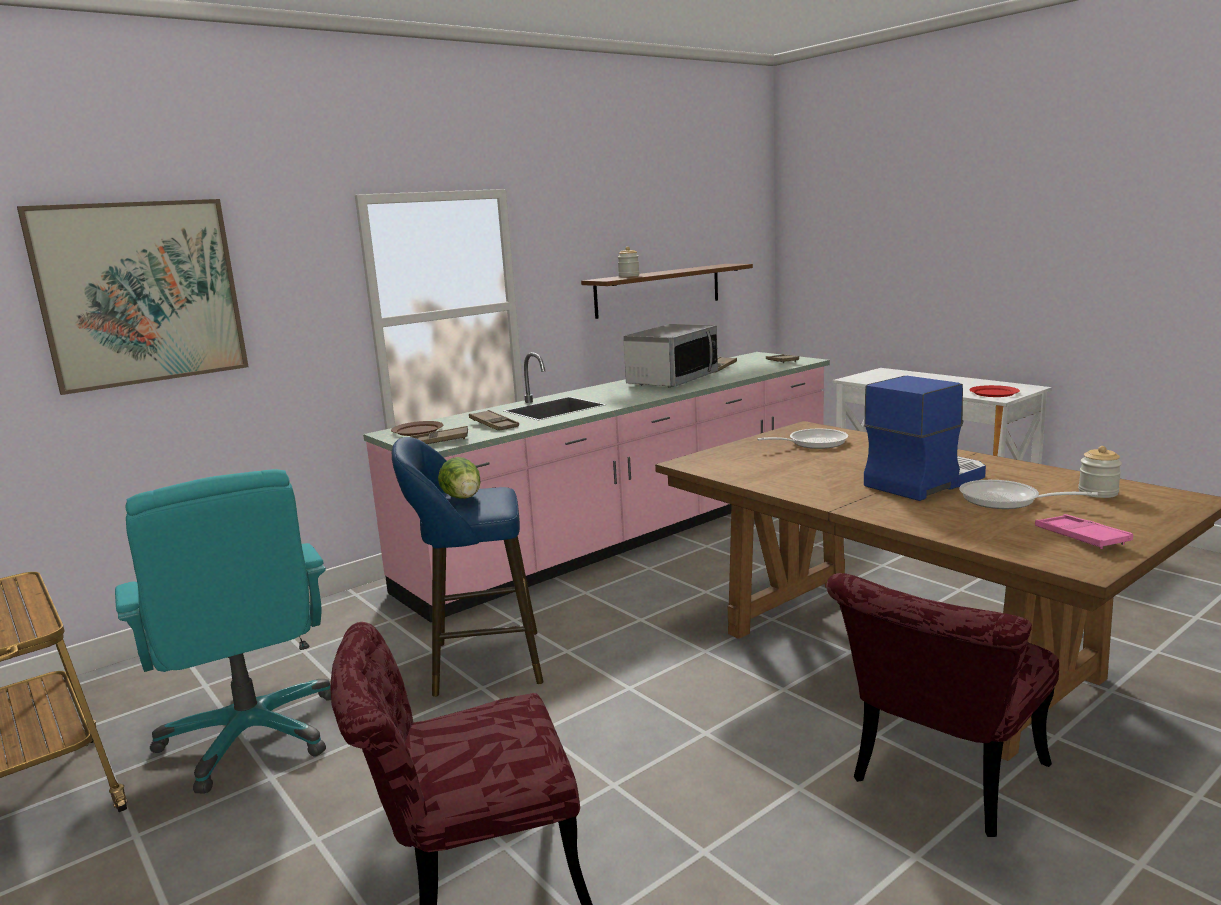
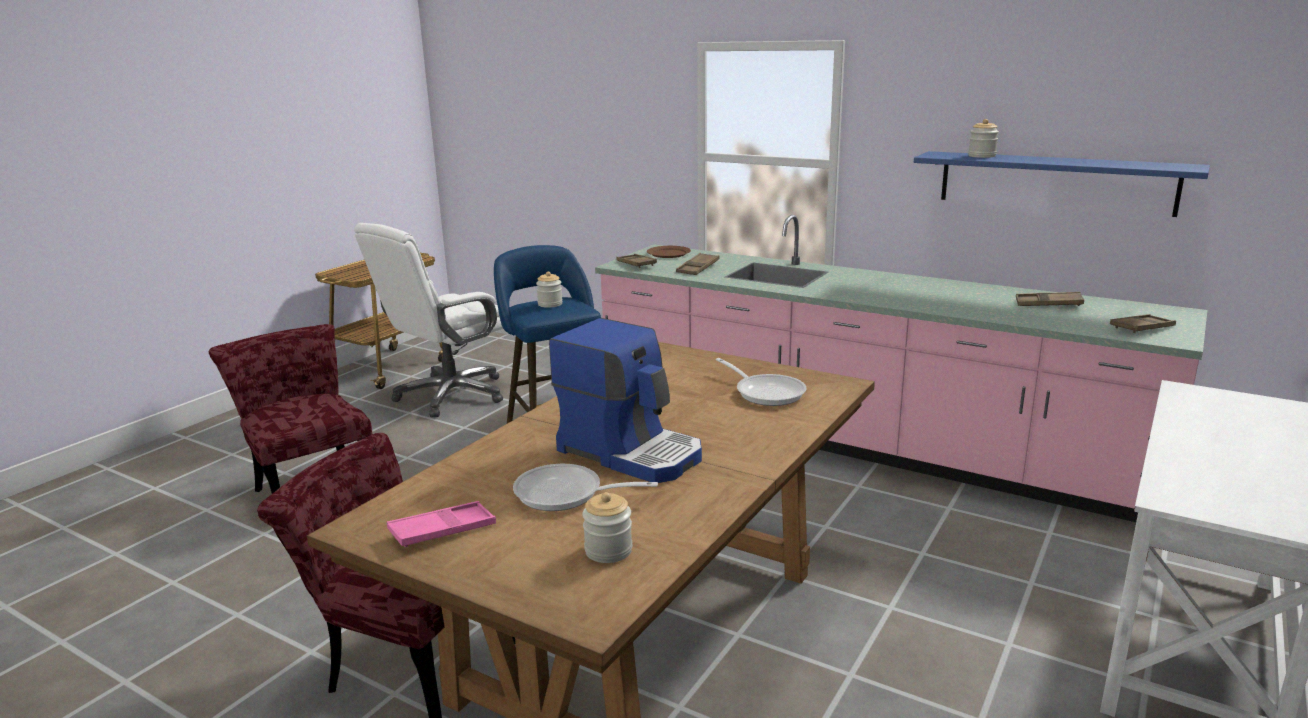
camera: 70 degrees right, 5 degrees up
picture [17,199,249,395] -> none
turquoise office chair [115,469,331,793] -> white office chair [354,223,503,417]
lettuce [438,457,480,499] -> jar [536,272,562,308]
brown shelf [581,264,753,319] -> blue shelf [914,151,1210,217]
microwave [623,324,718,388] -> none
frying pan [959,480,1098,509] -> frying pan turned 90 degrees counterclockwise [513,464,658,511]
red plate [969,385,1020,397] -> none

